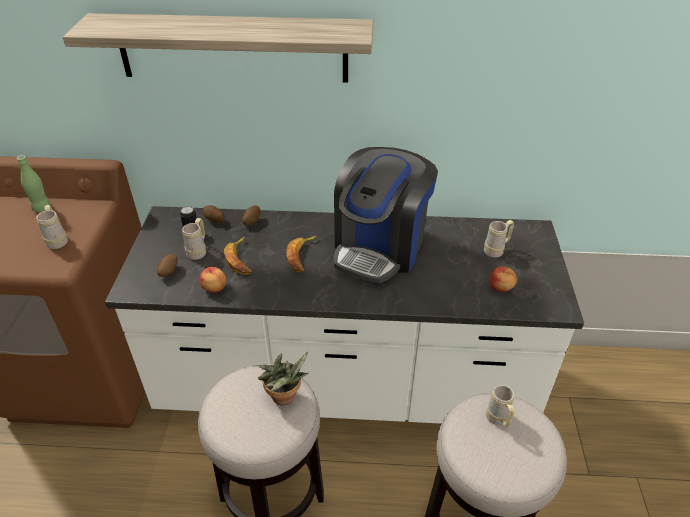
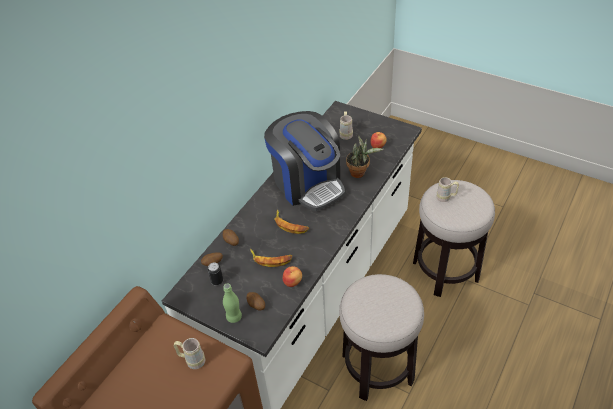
camera: 60 degrees left, 5 degrees up
green bottle [17,155,51,212] -> green bottle moved to [223,283,242,323]
shelf [63,13,373,83] -> none
beige mug [182,218,206,260] -> none
potted plant [258,352,309,406] -> potted plant moved to [346,135,384,178]

